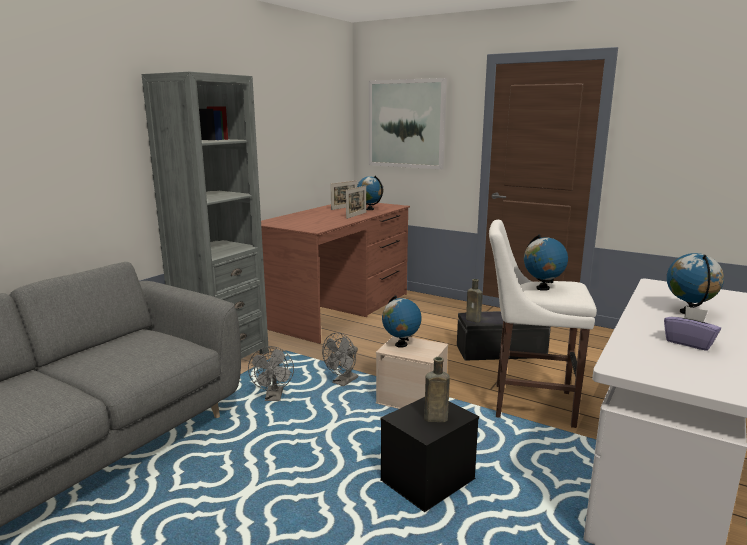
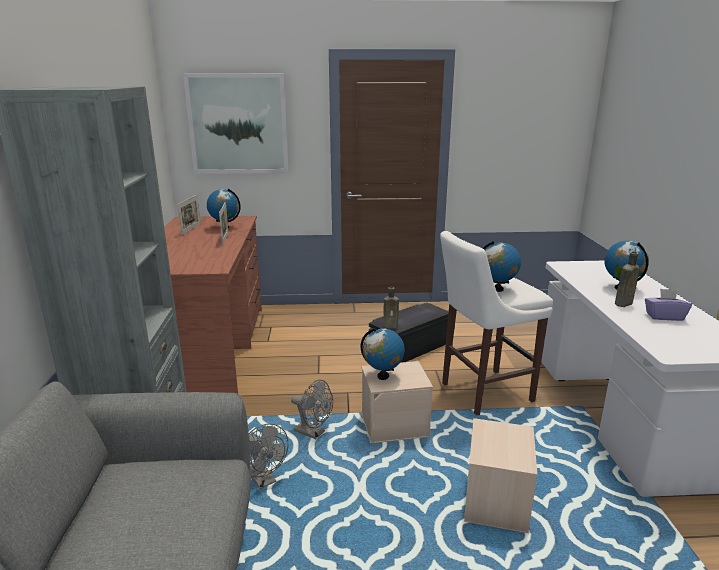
camera: 35 degrees left, 5 degrees up
grey fan [322,333,358,387] -> grey fan turned 60 degrees counterclockwise [291,380,333,439]
black storage box [380,397,479,512] -> beige storage box [464,418,537,533]
brown bottle [424,357,450,422] -> brown bottle moved to [615,251,640,307]

